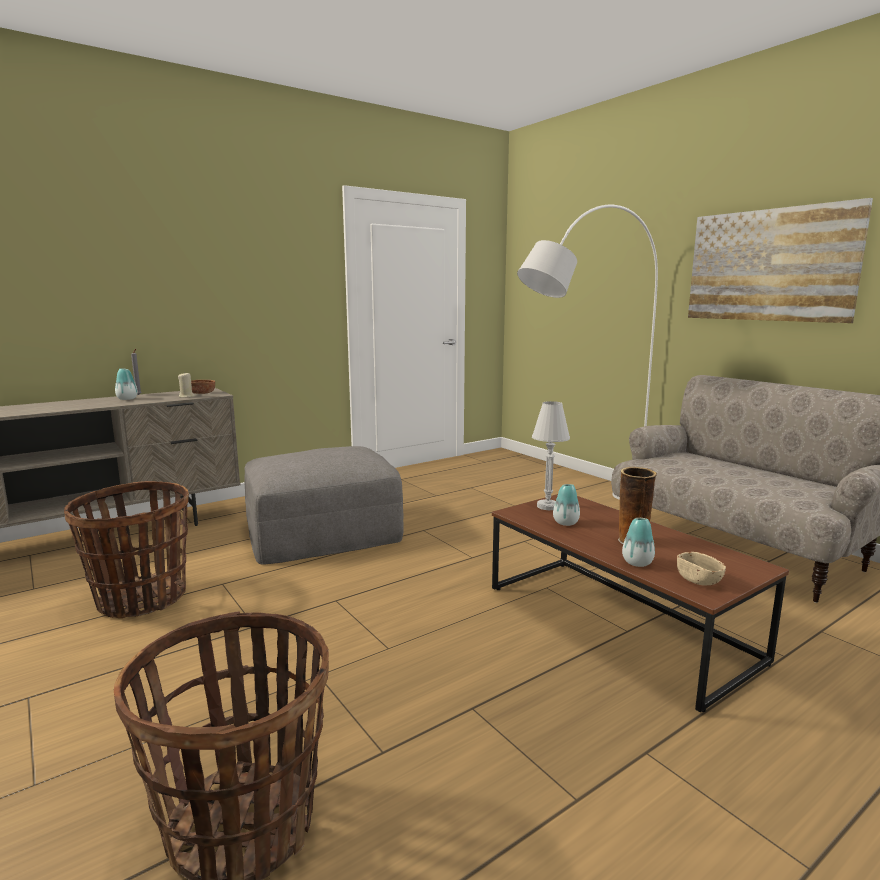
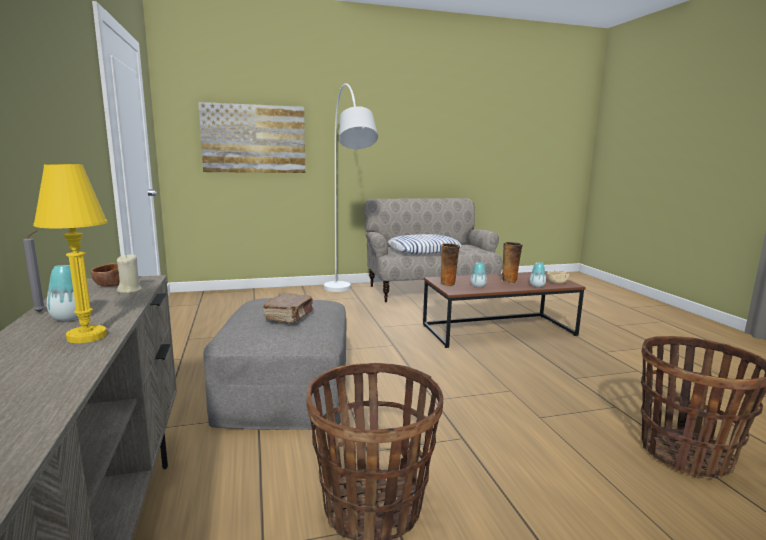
camera: 70 degrees left, 0 degrees up
white table lamp [532,401,570,510] -> vase [440,243,460,286]
picture [688,198,873,323] -> picture moved to [198,102,305,173]
none -> yellow table lamp [33,164,107,343]
none -> brown book [263,293,313,323]
none -> pillow [388,234,462,254]

